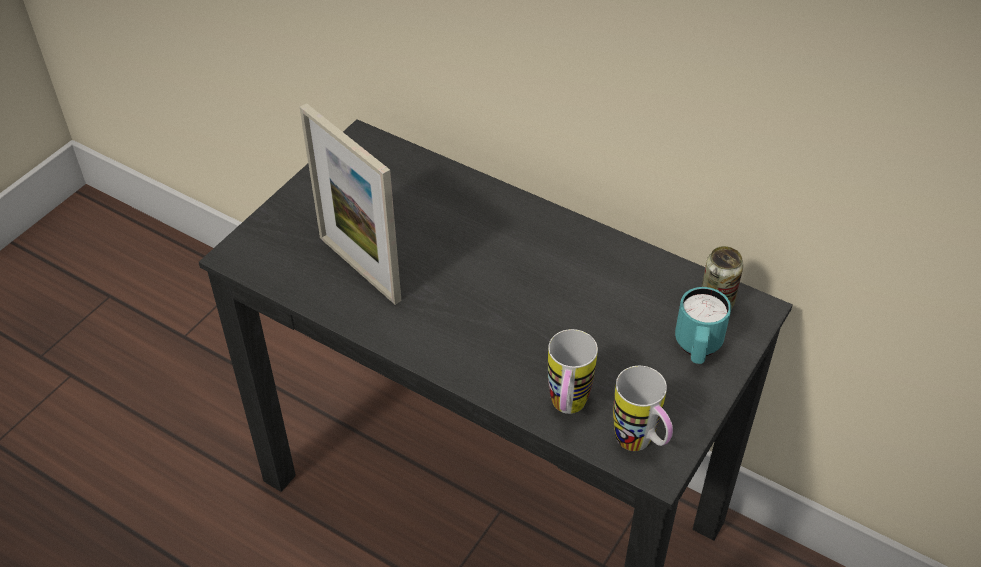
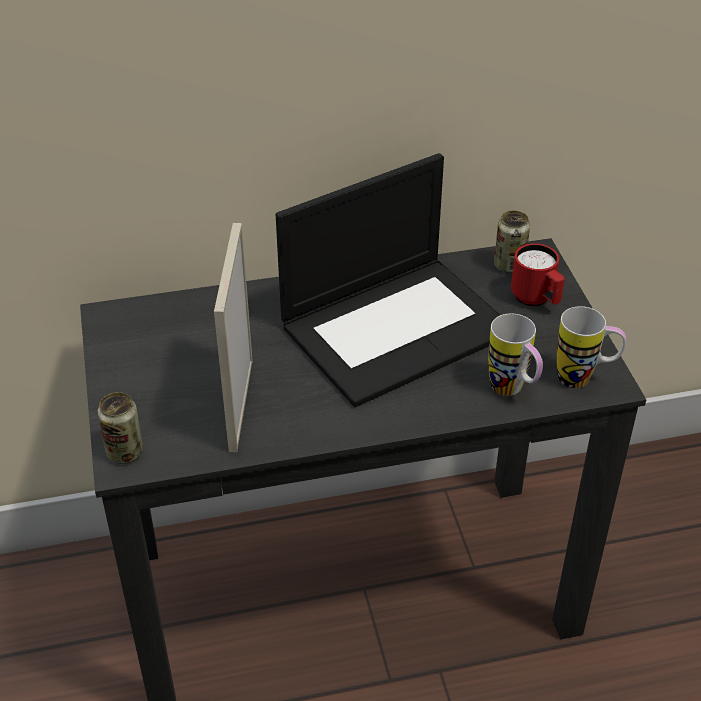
camera: 45 degrees left, 5 degrees down
picture frame [300,103,401,305] -> picture frame turned 90 degrees clockwise [214,223,253,452]
turquoise mug [675,287,731,364] -> red mug [511,243,565,306]
none -> can [98,392,143,464]
none -> laptop [276,153,500,407]

